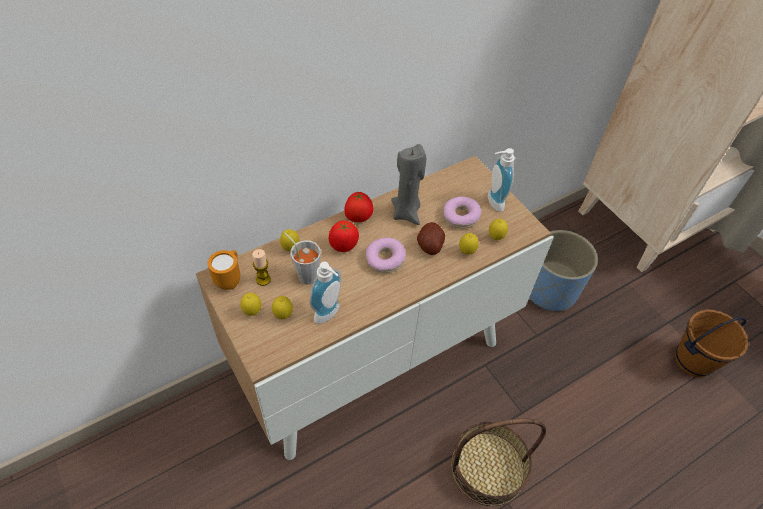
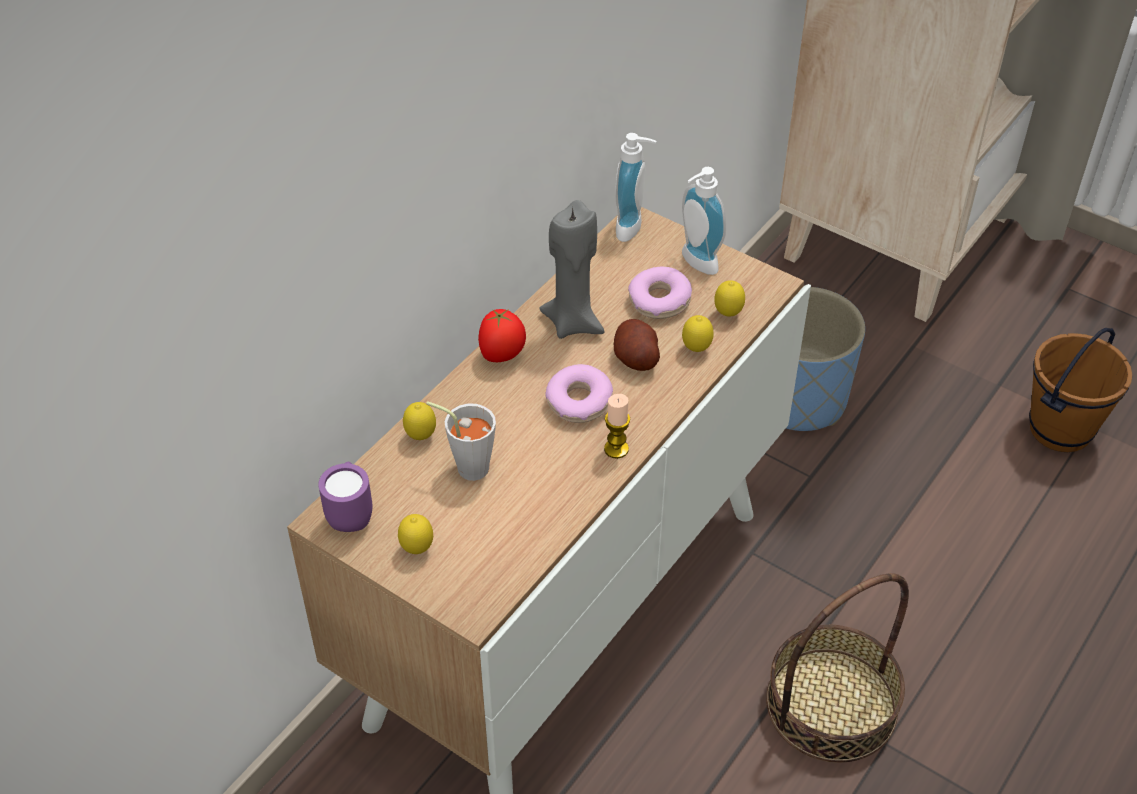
camera: 20 degrees left, 5 degrees down
orange mug [208,250,240,290] -> purple mug [318,462,372,532]
candle [252,249,271,286] -> candle moved to [604,394,630,459]
lemon [272,296,293,319] -> none
soap dispenser [309,262,341,324] -> soap dispenser moved to [615,133,656,242]
tomato [329,220,359,252] -> none

